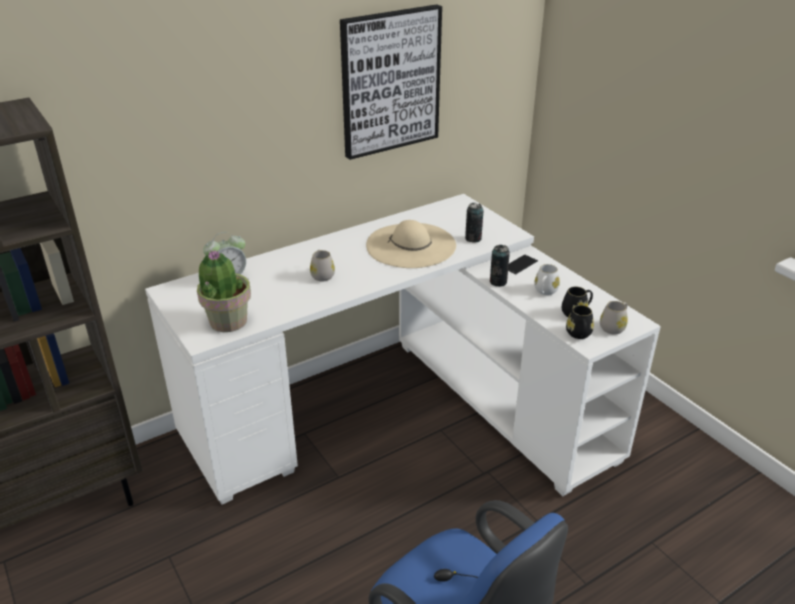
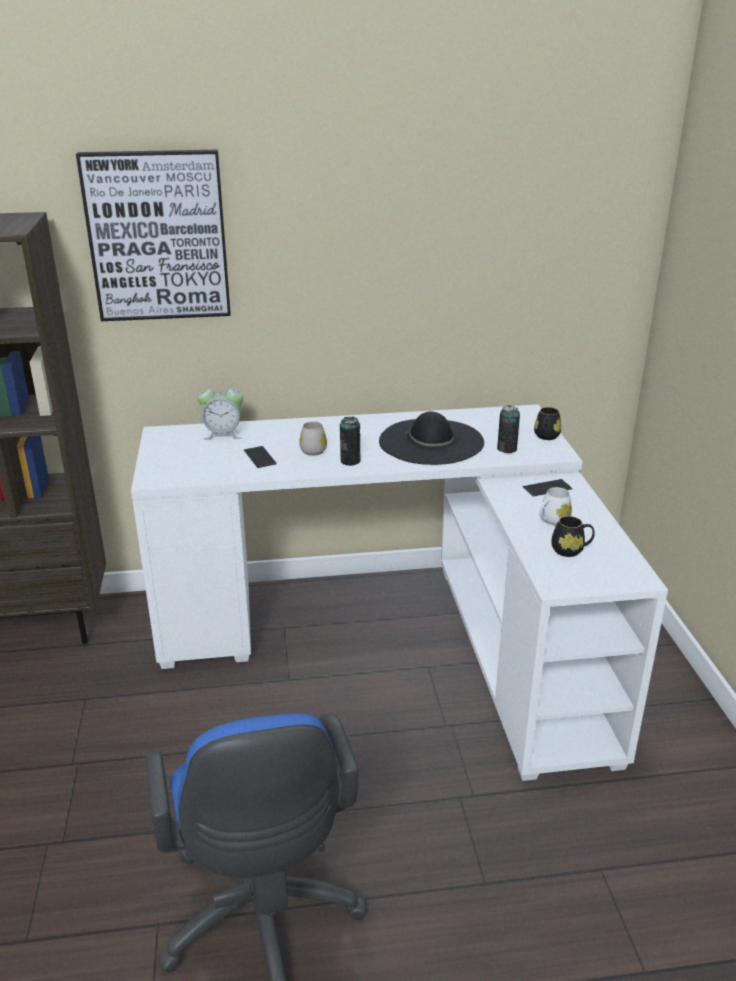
camera: 25 degrees right, 5 degrees down
potted plant [197,250,251,332] -> none
picture [340,4,442,160] -> picture moved to [76,150,231,321]
beige hat [366,220,456,268] -> black hat [379,411,484,465]
can [490,245,510,287] -> can moved to [340,417,361,466]
black mug [566,305,594,339] -> black mug moved to [534,407,561,440]
white mug [600,301,628,334] -> none
none -> phone [244,446,277,468]

